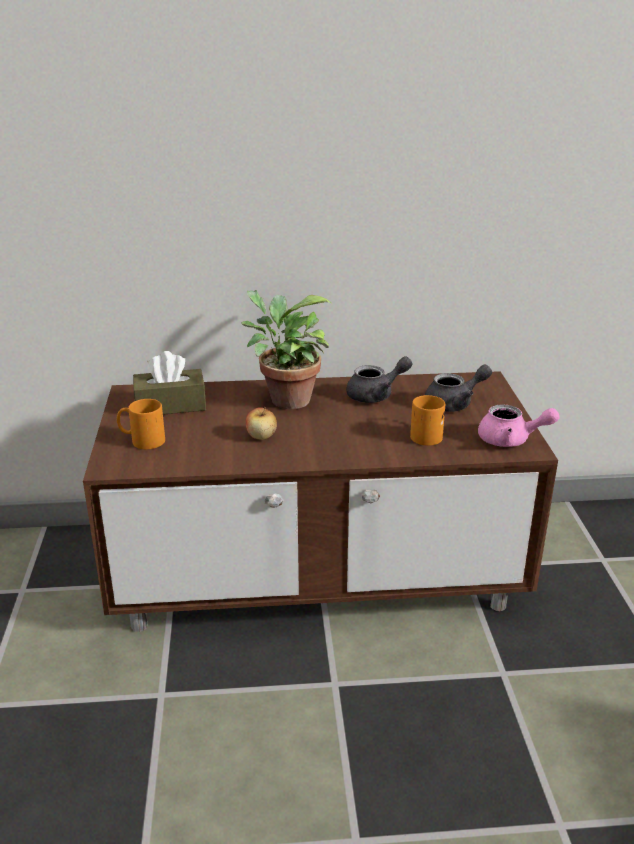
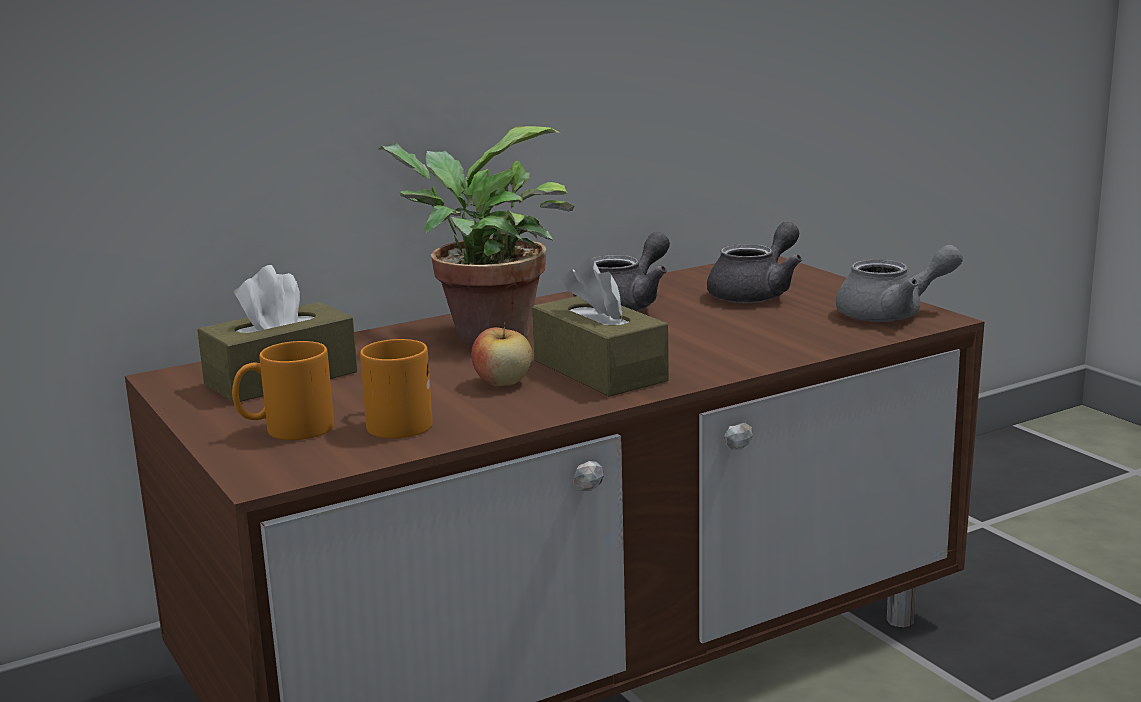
camera: 25 degrees left, 10 degrees down
orange mug [410,395,445,446] -> orange mug moved to [360,339,433,438]
pink teapot [478,404,560,447] -> grey teapot [836,245,963,322]
none -> brown tissue box [532,259,669,397]

